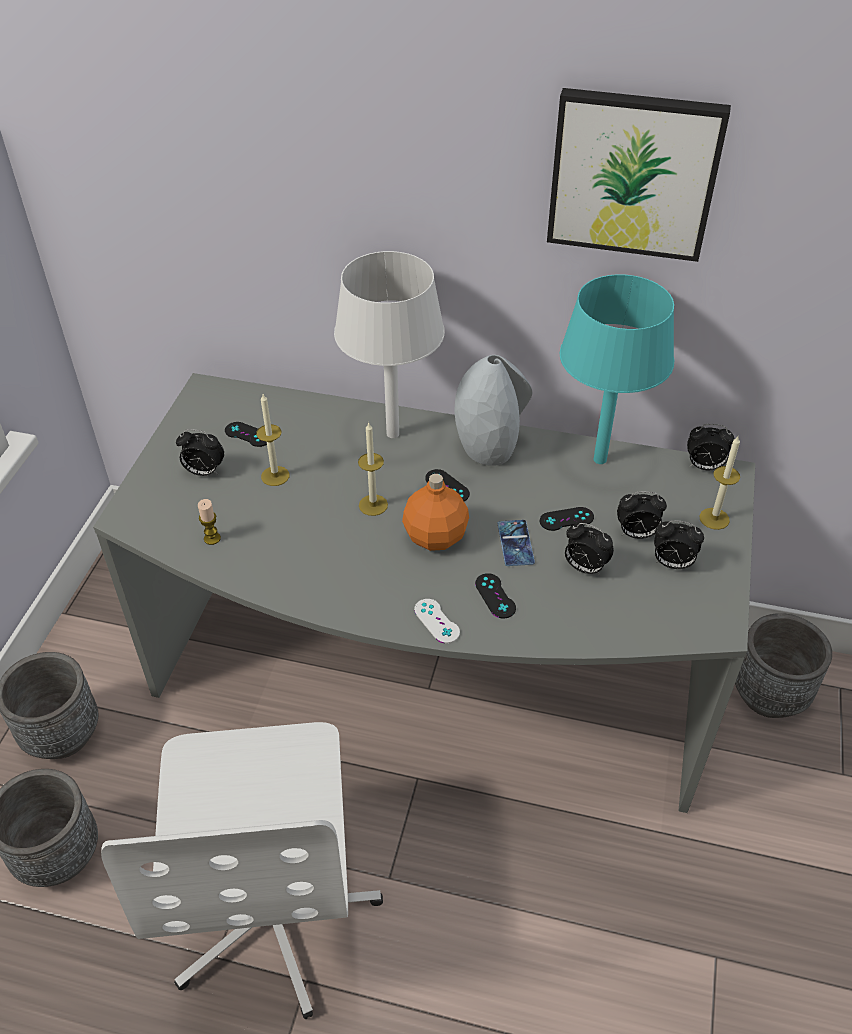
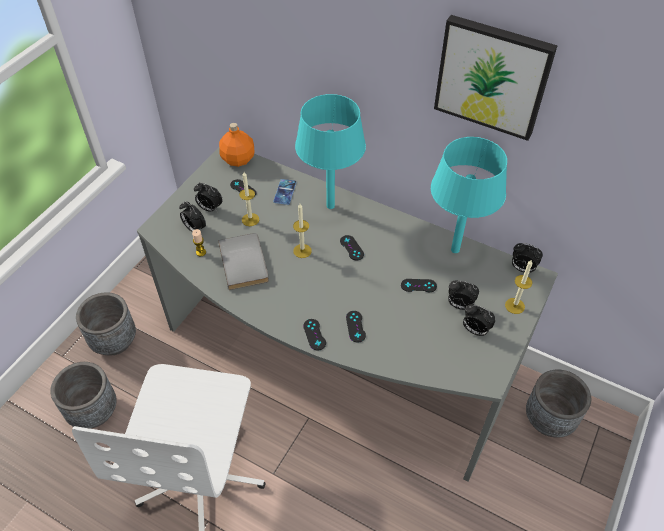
camera: 15 degrees right, 5 degrees up
white table lamp [334,251,445,438] -> turquoise table lamp [295,94,366,209]
orange bottle [402,474,469,551] -> orange bottle moved to [219,123,255,167]
white game controller [414,599,460,644] -> black game controller [303,319,326,351]
grey vase [454,355,532,466] -> none
phone [498,520,535,566] -> phone moved to [273,179,297,205]
alarm clock [565,523,614,575] -> alarm clock moved to [179,201,206,232]
none -> grey book [218,233,269,290]

